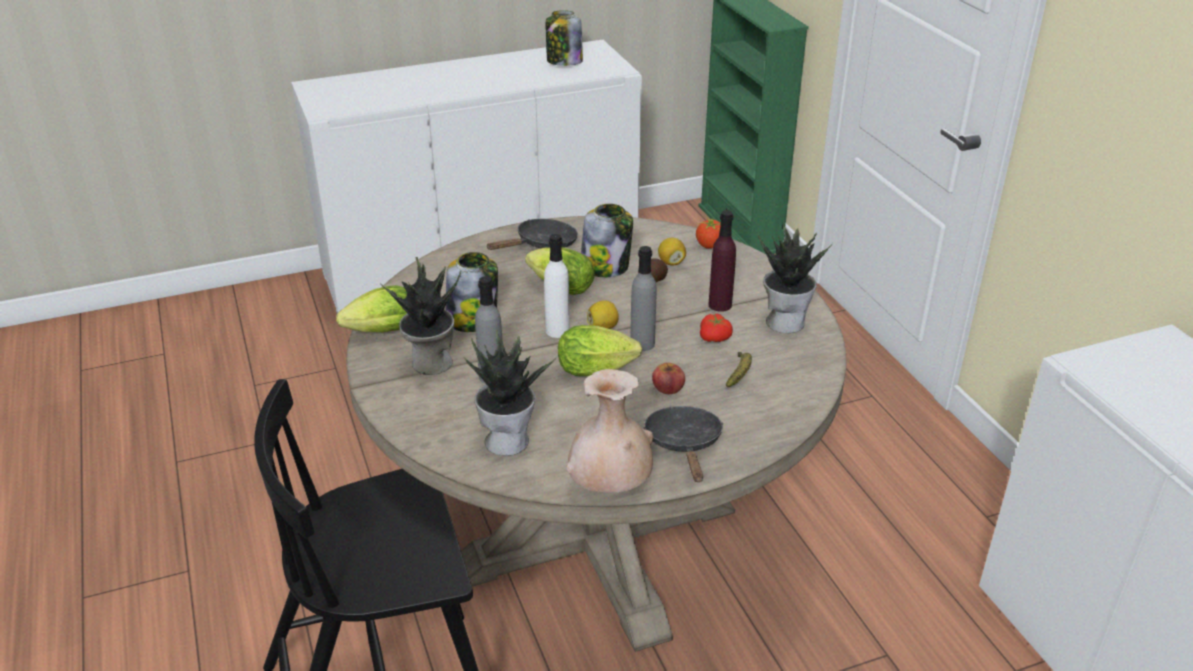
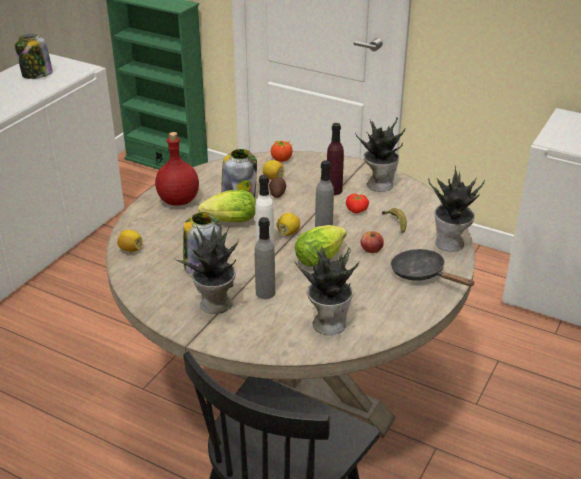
camera: 40 degrees left, 0 degrees up
lettuce [336,285,407,332] -> none
black frying pan [486,219,578,250] -> red bottle [155,132,199,205]
beige vase [566,369,653,493] -> none
none -> lemon [117,230,142,252]
none -> potted plant [428,166,485,252]

